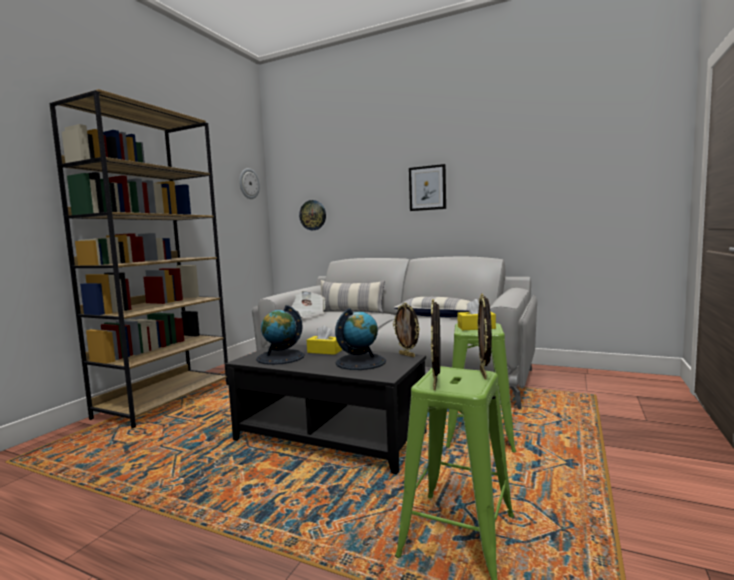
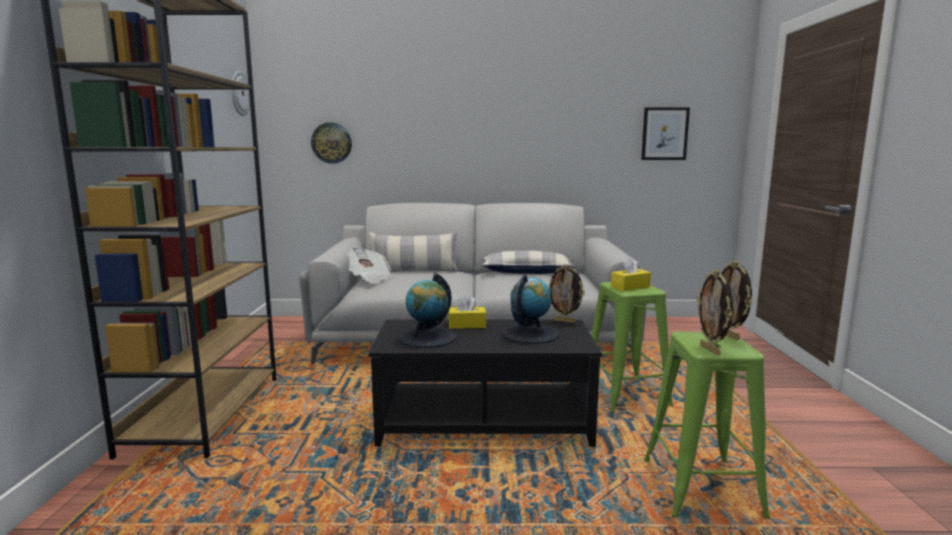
camera: 25 degrees left, 5 degrees up
picture [409,164,446,211] -> picture moved to [641,107,690,160]

